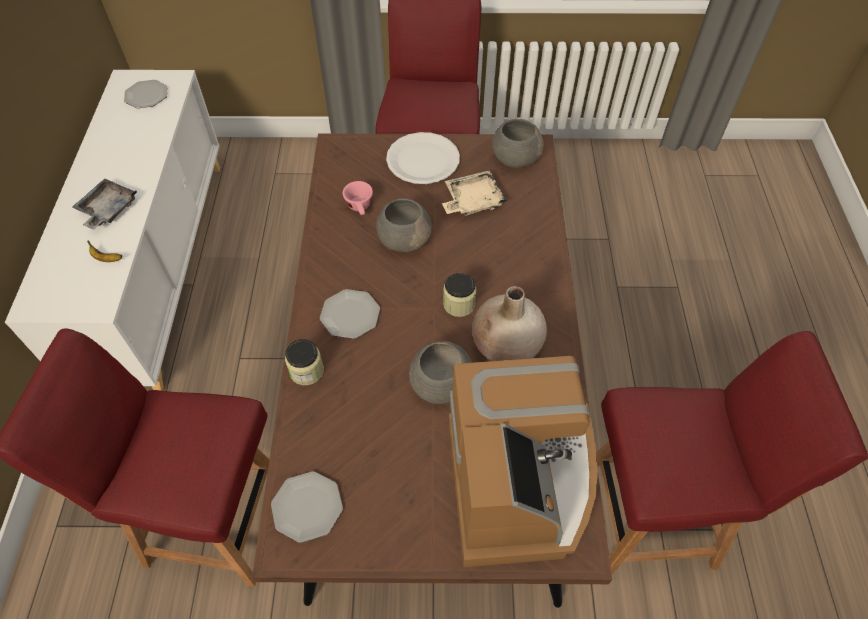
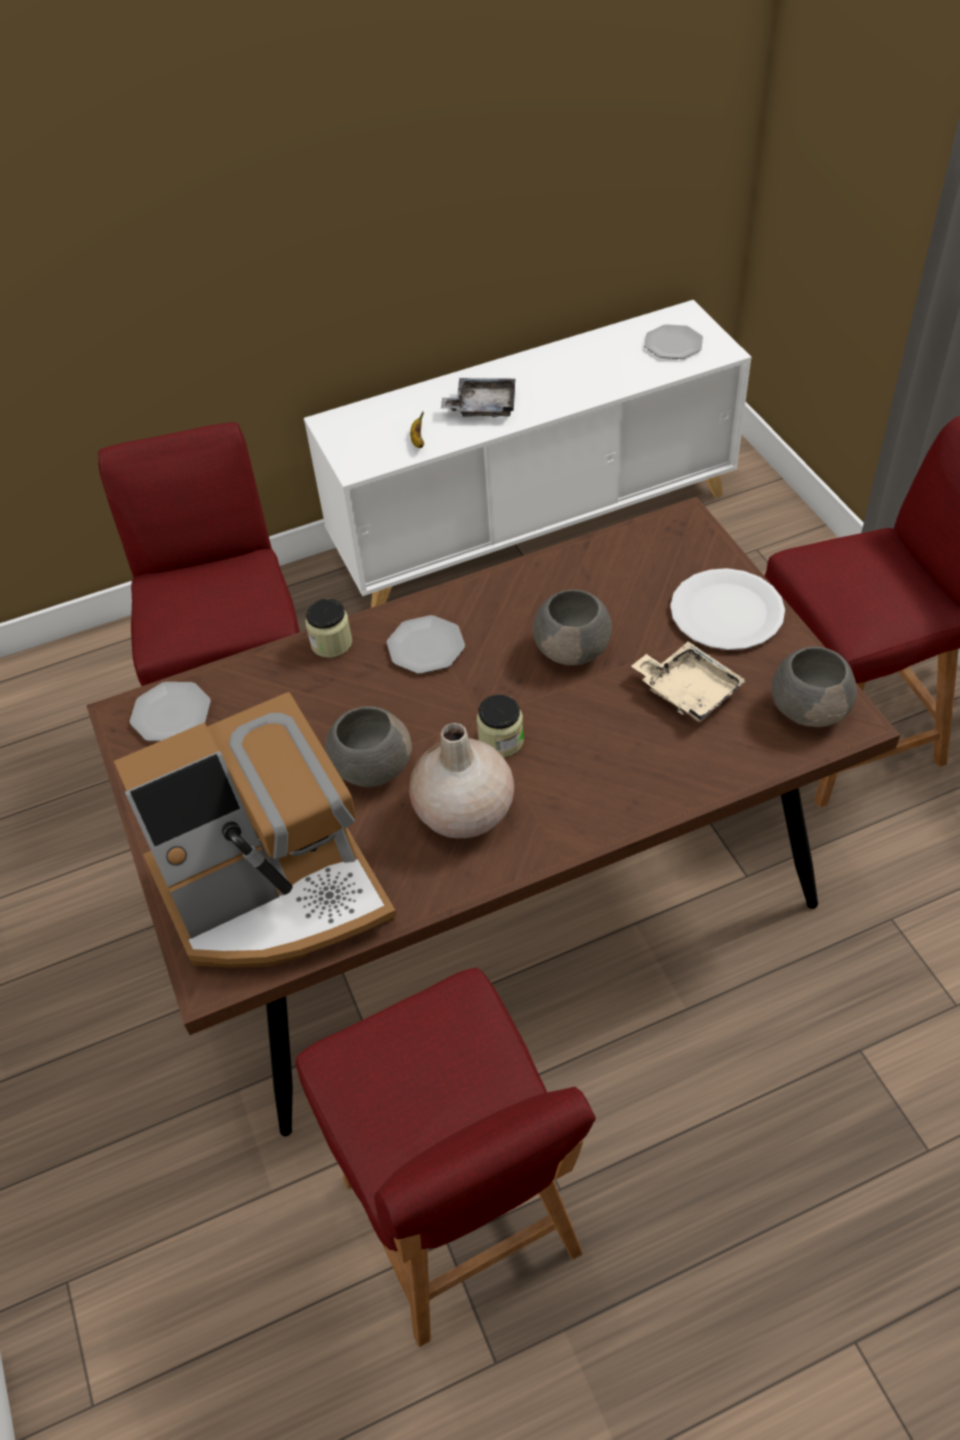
camera: 70 degrees right, 5 degrees down
pink cup [343,181,373,215] -> none

